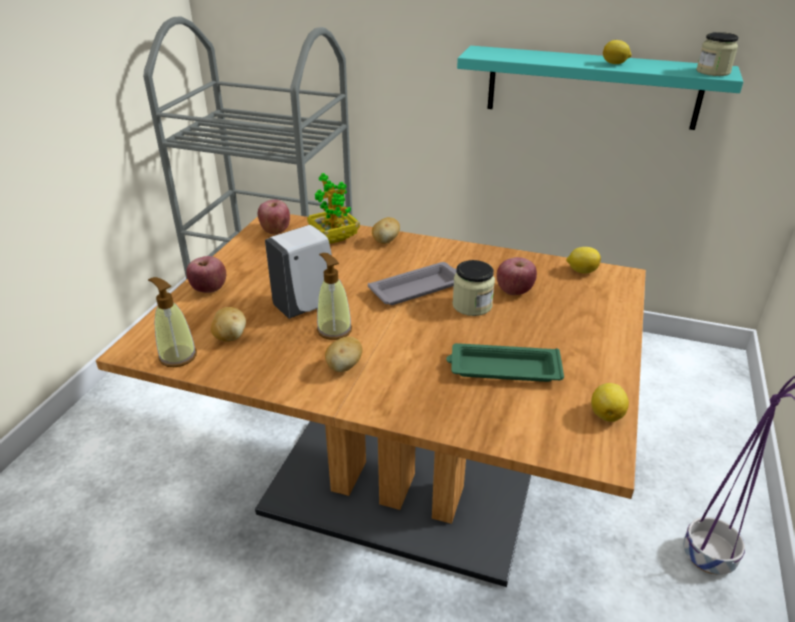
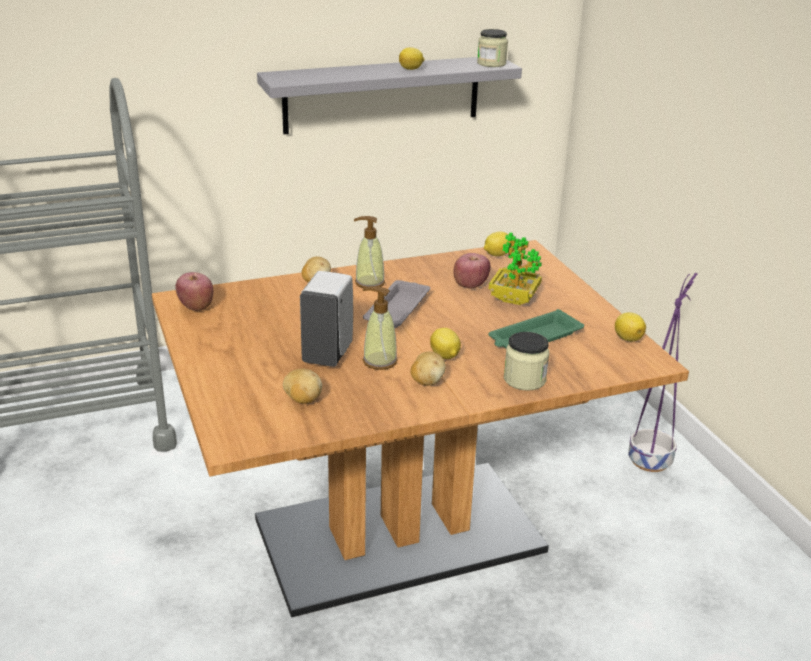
camera: 40 degrees left, 5 degrees down
soap dispenser [148,277,197,367] -> soap dispenser moved to [354,216,385,288]
apple [186,256,226,293] -> none
potted plant [307,173,360,244] -> potted plant moved to [489,233,542,305]
jar [452,260,495,316] -> jar moved to [504,332,549,391]
turquoise shelf [457,46,743,130] -> grey shelf [257,57,522,134]
none -> lemon [430,328,461,359]

